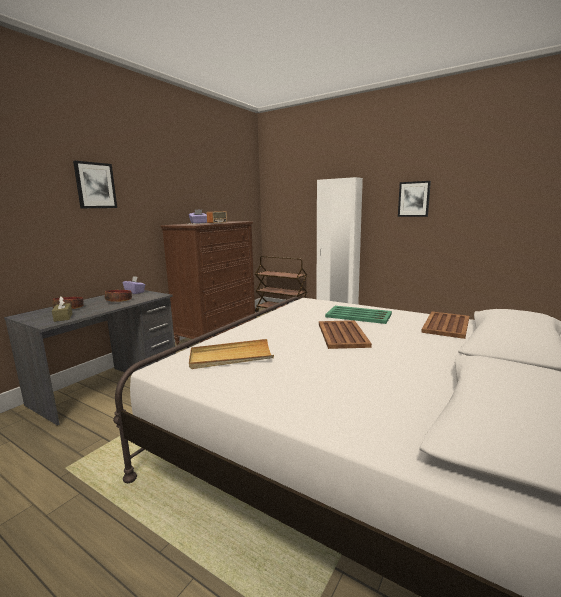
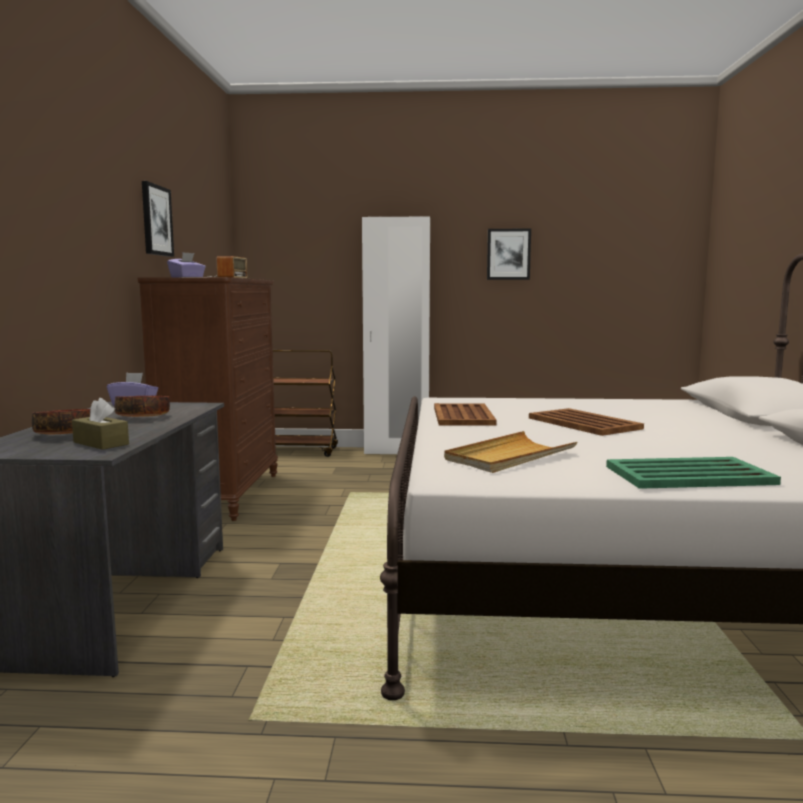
camera: 30 degrees left, 5 degrees down
picture [73,161,117,208] -> picture moved to [142,181,174,257]
green tray [325,306,392,324] -> green tray moved to [606,457,781,489]
brown tray [421,311,469,339] -> brown tray moved to [434,403,497,426]

